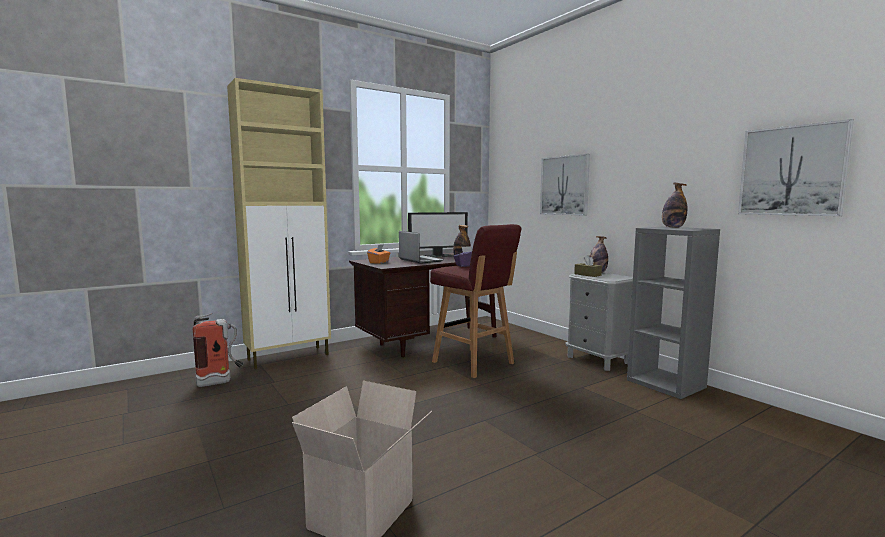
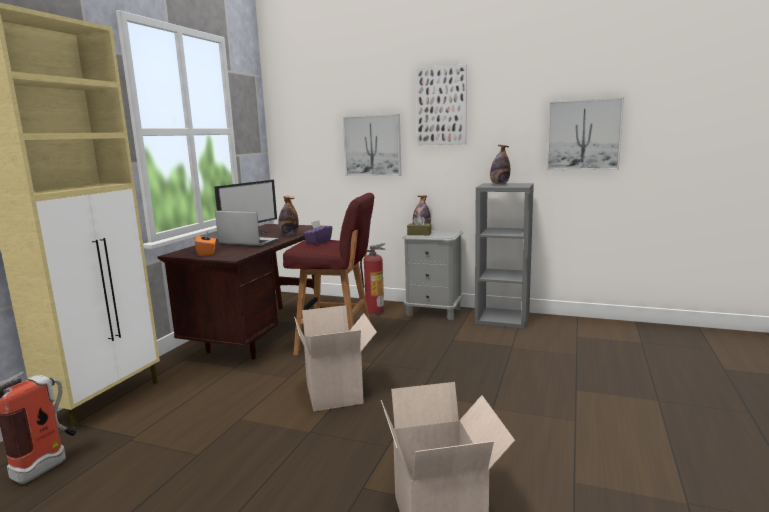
camera: 35 degrees left, 5 degrees up
none -> cardboard box [294,305,377,411]
none -> fire extinguisher [360,243,386,316]
none -> picture [416,64,467,146]

